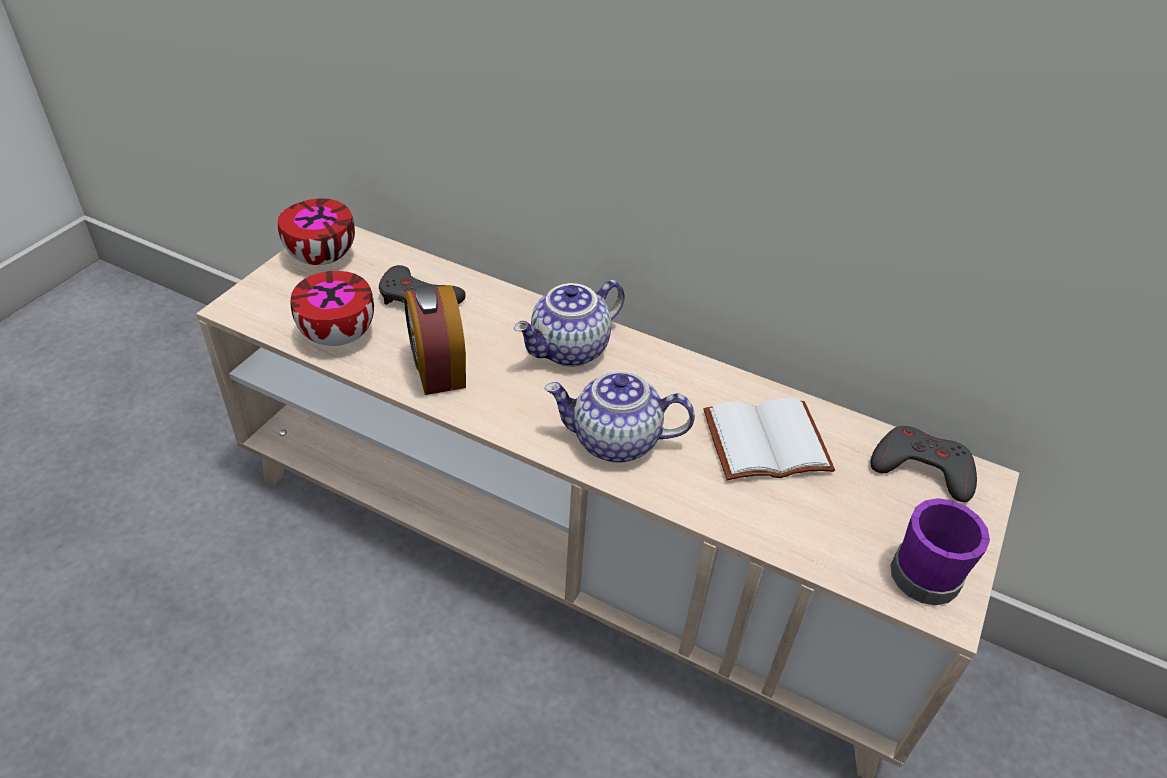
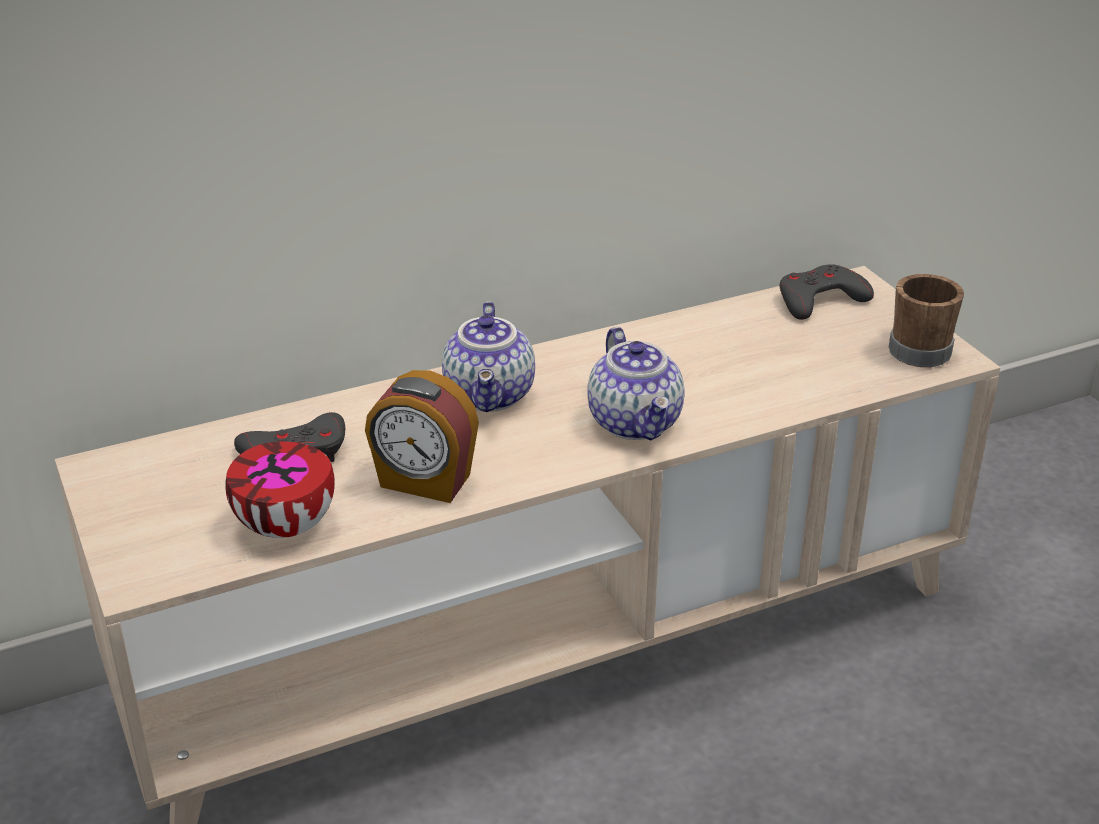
camera: 50 degrees left, 10 degrees down
bowl [278,198,355,265] -> none
teapot [544,371,695,463] -> teapot turned 60 degrees counterclockwise [587,327,685,440]
white book [704,398,835,480] -> none
purple mug [891,498,990,605] -> brown mug [889,274,964,367]

